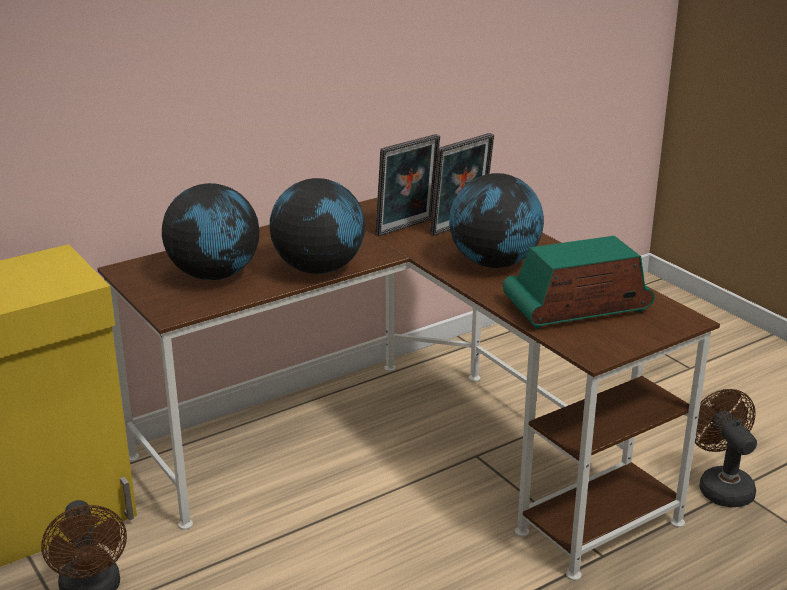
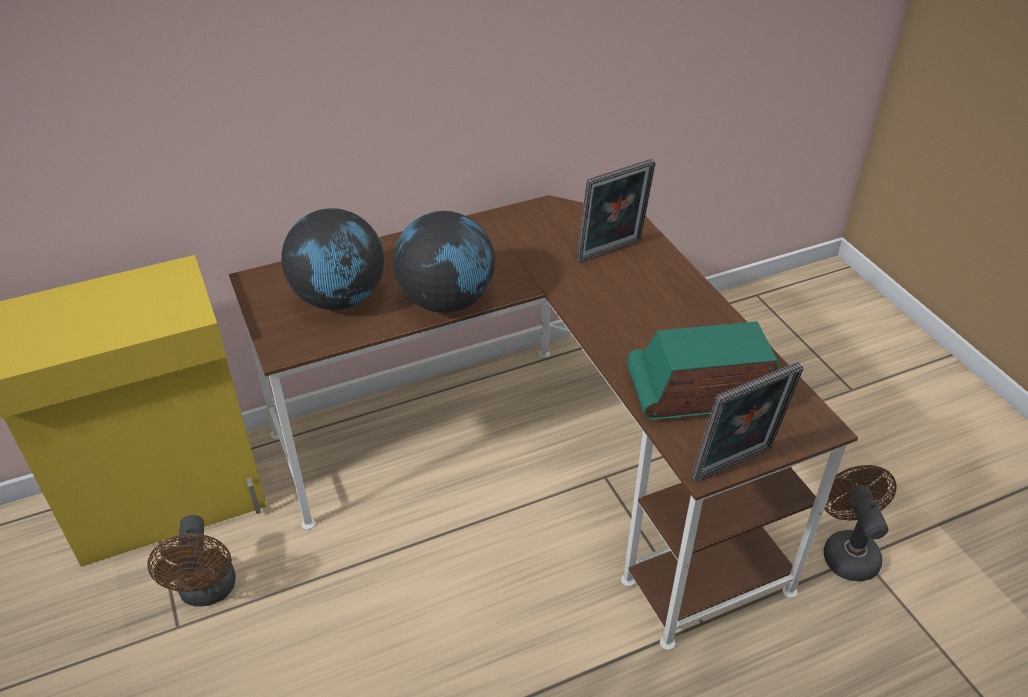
camera: 10 degrees right, 15 degrees up
picture frame [375,134,440,236] -> picture frame moved to [691,362,804,482]
globe [449,173,544,268] -> none

